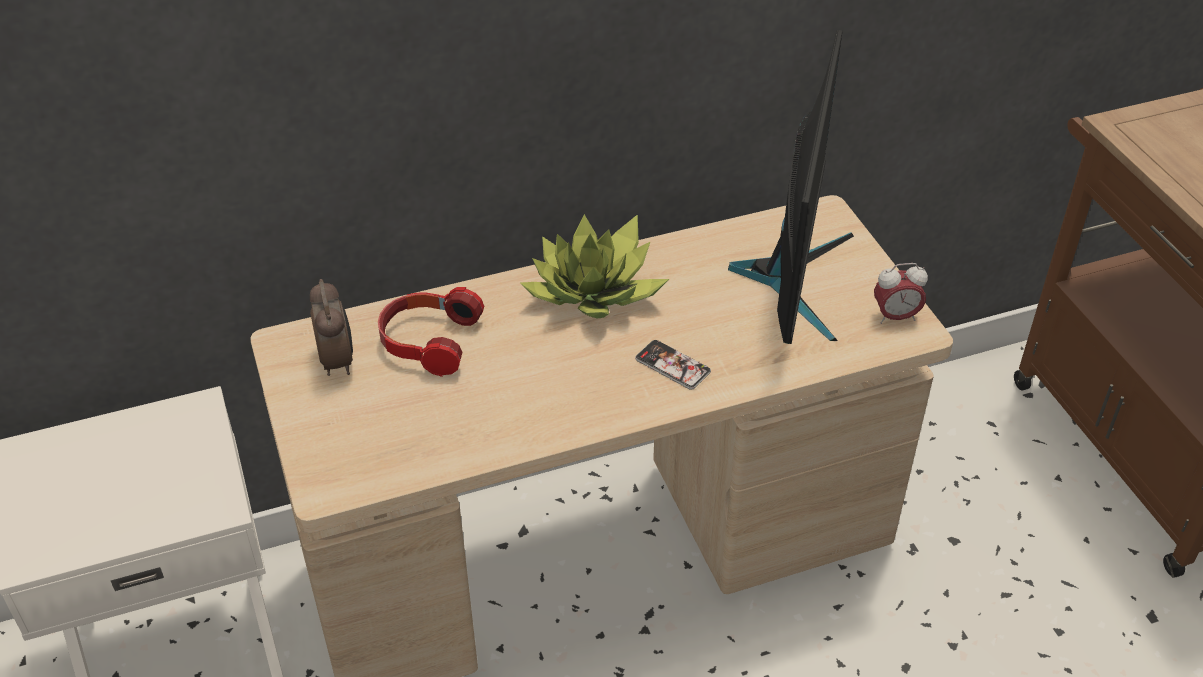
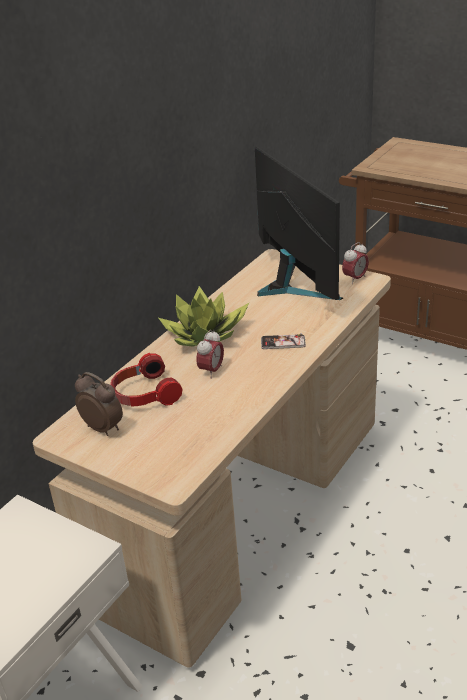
camera: 35 degrees left, 10 degrees down
none -> alarm clock [197,330,224,378]

